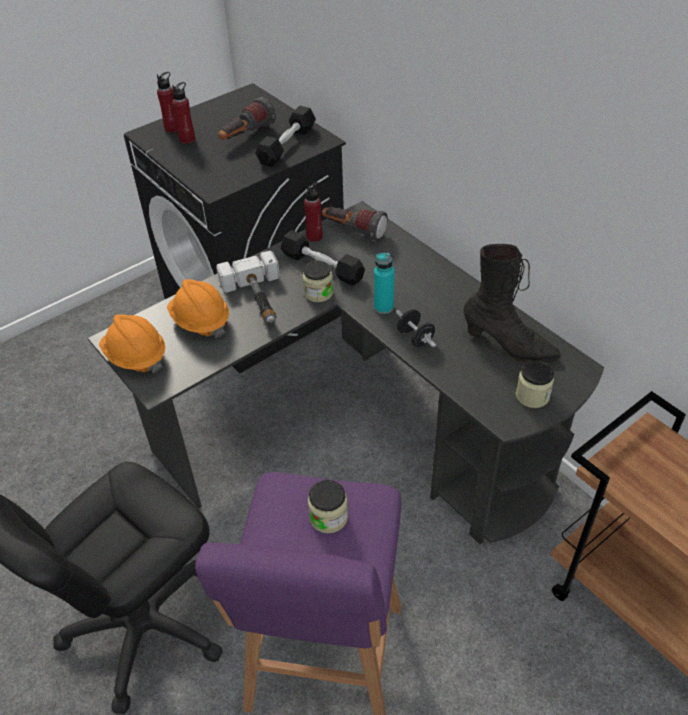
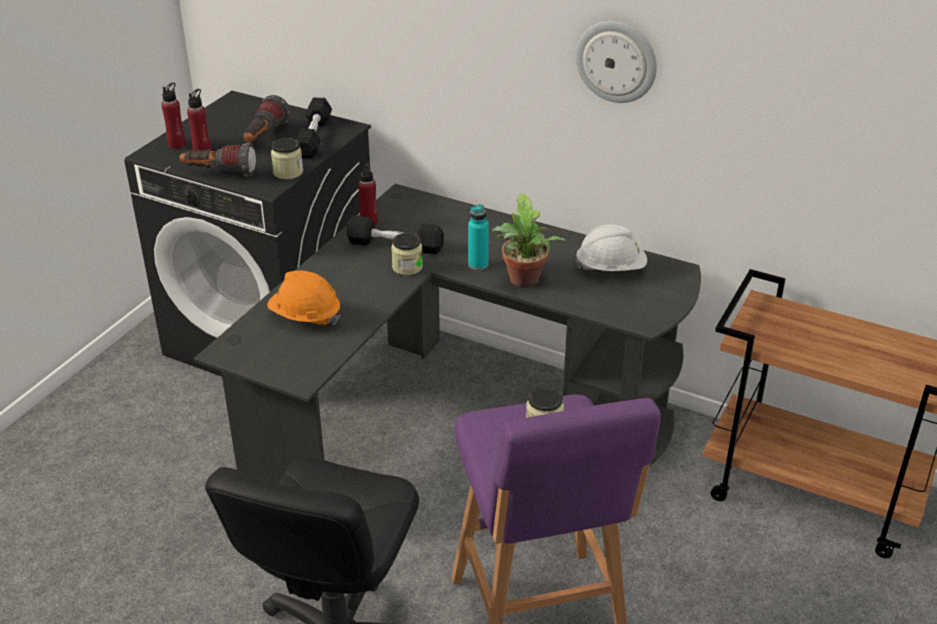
camera: 25 degrees left, 10 degrees down
orange hard hat [99,314,165,373] -> none
hammer [216,250,280,323] -> none
flashlight [322,207,388,242] -> flashlight moved to [179,142,256,177]
black dumbbell [396,309,436,348] -> potted plant [492,194,566,287]
black boot [463,244,561,363] -> white hard hat [575,225,647,271]
jar [516,361,554,408] -> jar moved to [271,138,303,179]
none -> wall clock [576,21,657,103]

